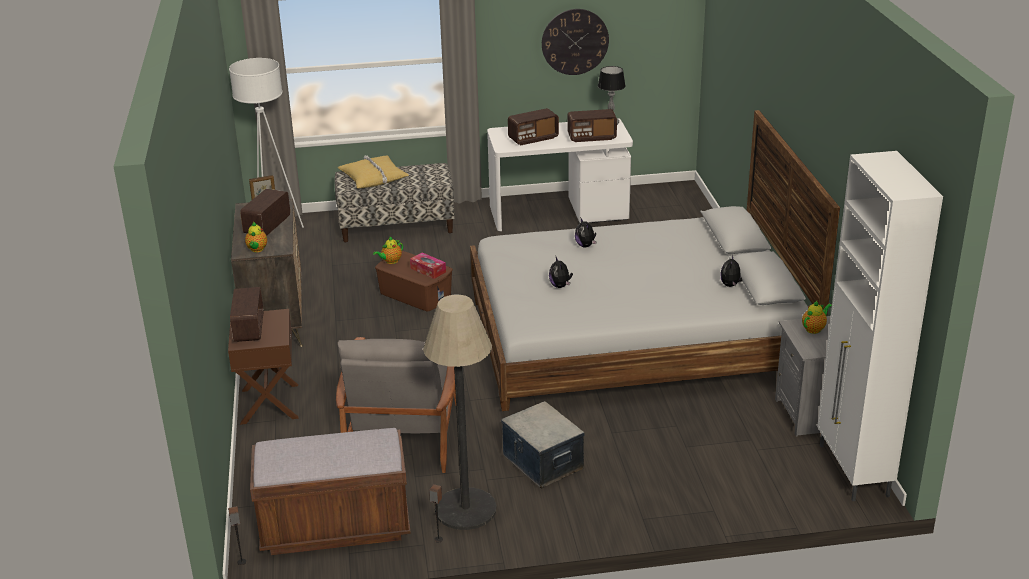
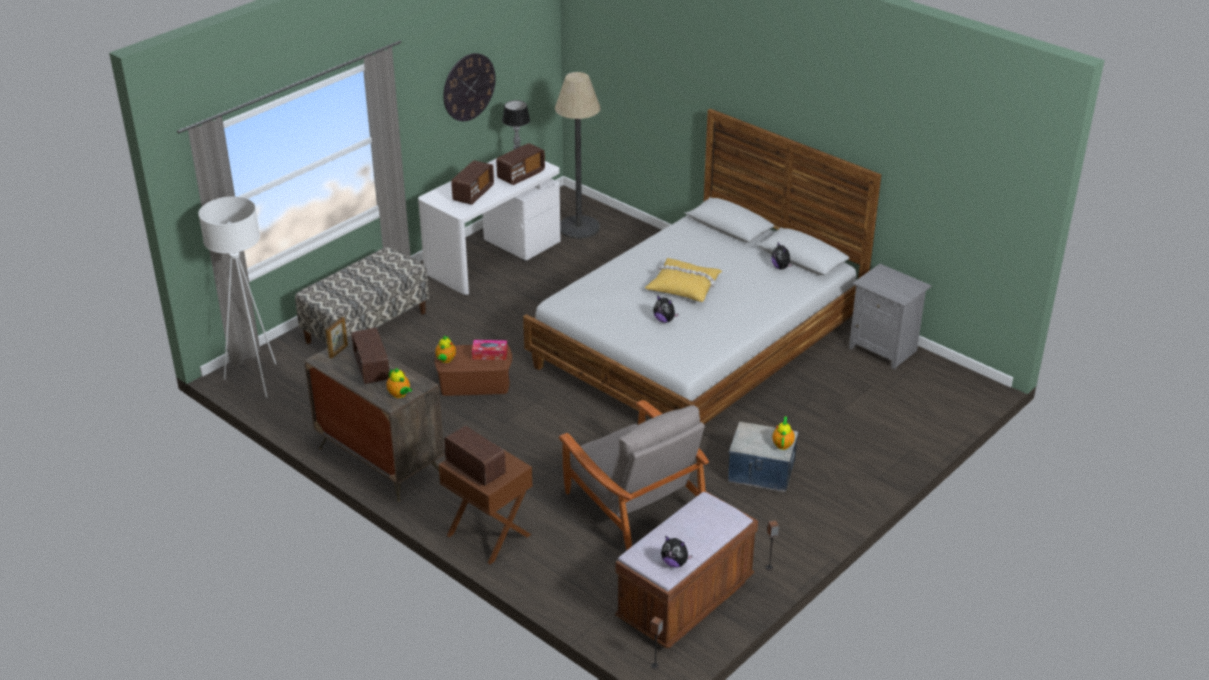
camera: 40 degrees left, 5 degrees up
yellow pillow [338,155,409,188] -> yellow pillow moved to [645,258,722,302]
floor lamp [423,295,497,530] -> floor lamp moved to [555,72,601,239]
plush toy [575,217,596,247] -> plush toy moved to [661,536,693,568]
teapot [802,301,832,334] -> teapot moved to [772,417,795,450]
white cabinet [817,151,943,501] -> none

